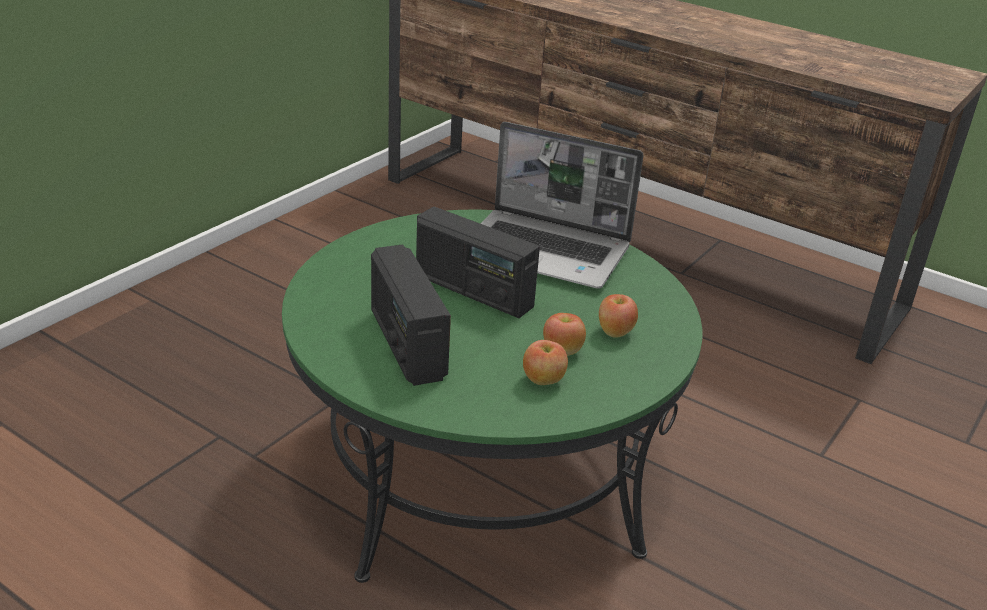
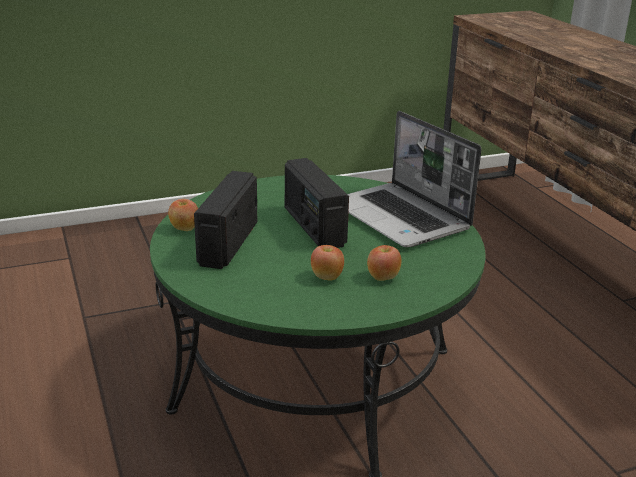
camera: 35 degrees right, 5 degrees down
apple [523,340,568,385] -> apple moved to [168,199,198,231]

